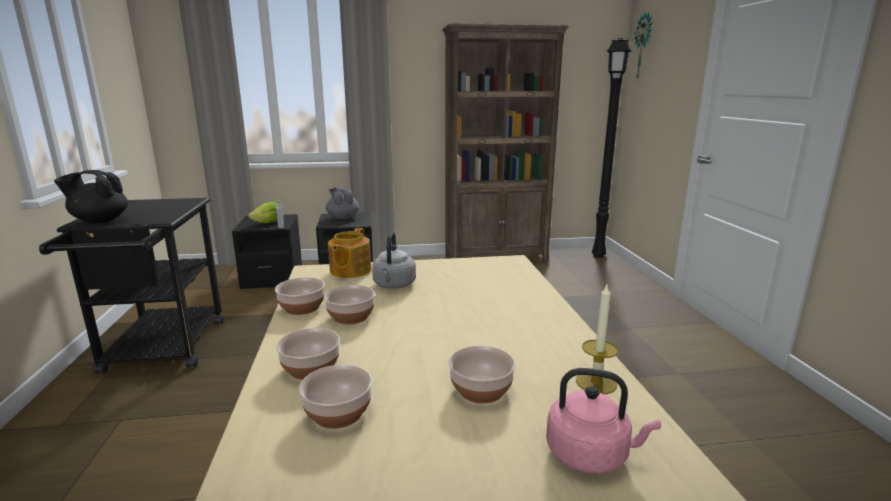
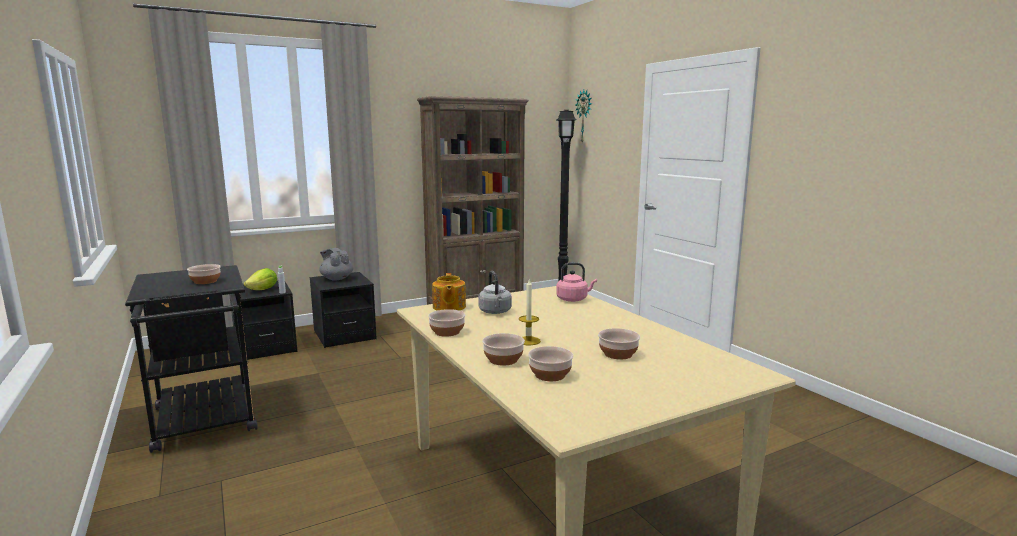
camera: 20 degrees left, 5 degrees down
black teapot [54,170,128,224] -> none
bowl [324,285,375,325] -> bowl moved to [187,264,221,284]
pink kettle [546,368,661,474] -> pink kettle moved to [556,262,597,302]
candle [576,285,618,394] -> candle moved to [519,280,541,345]

